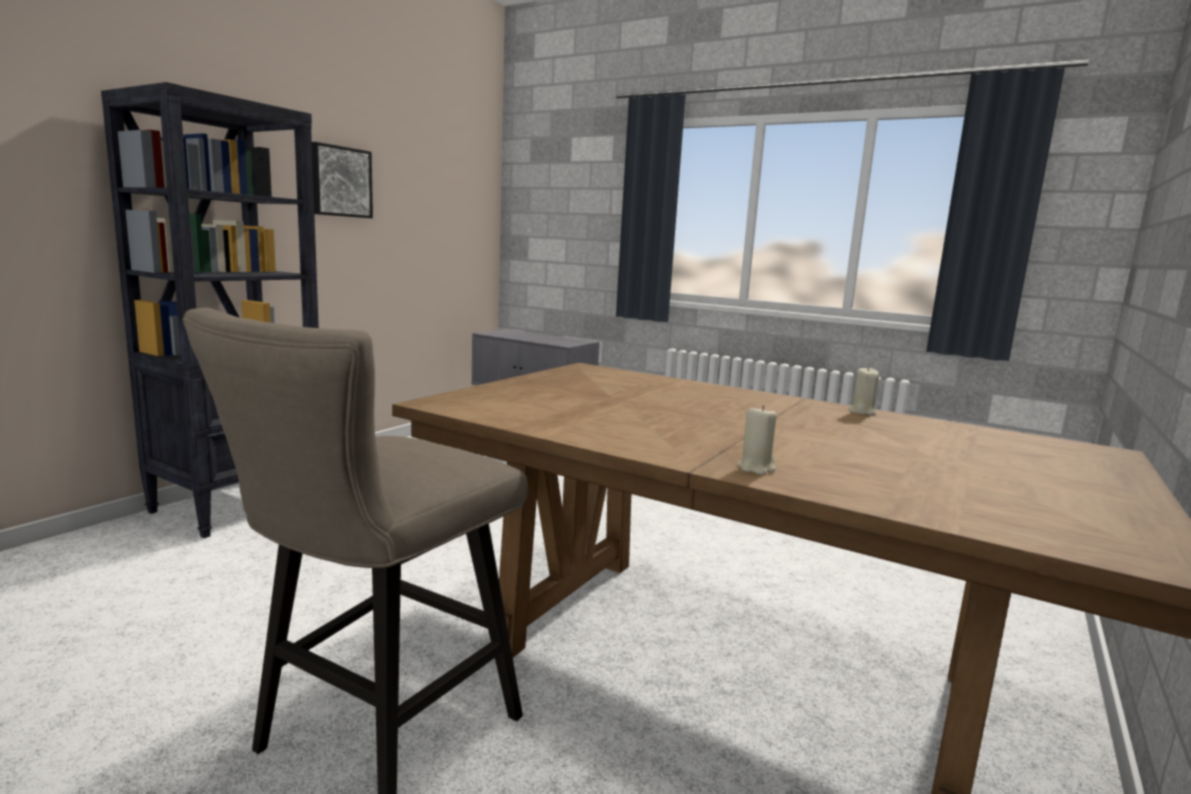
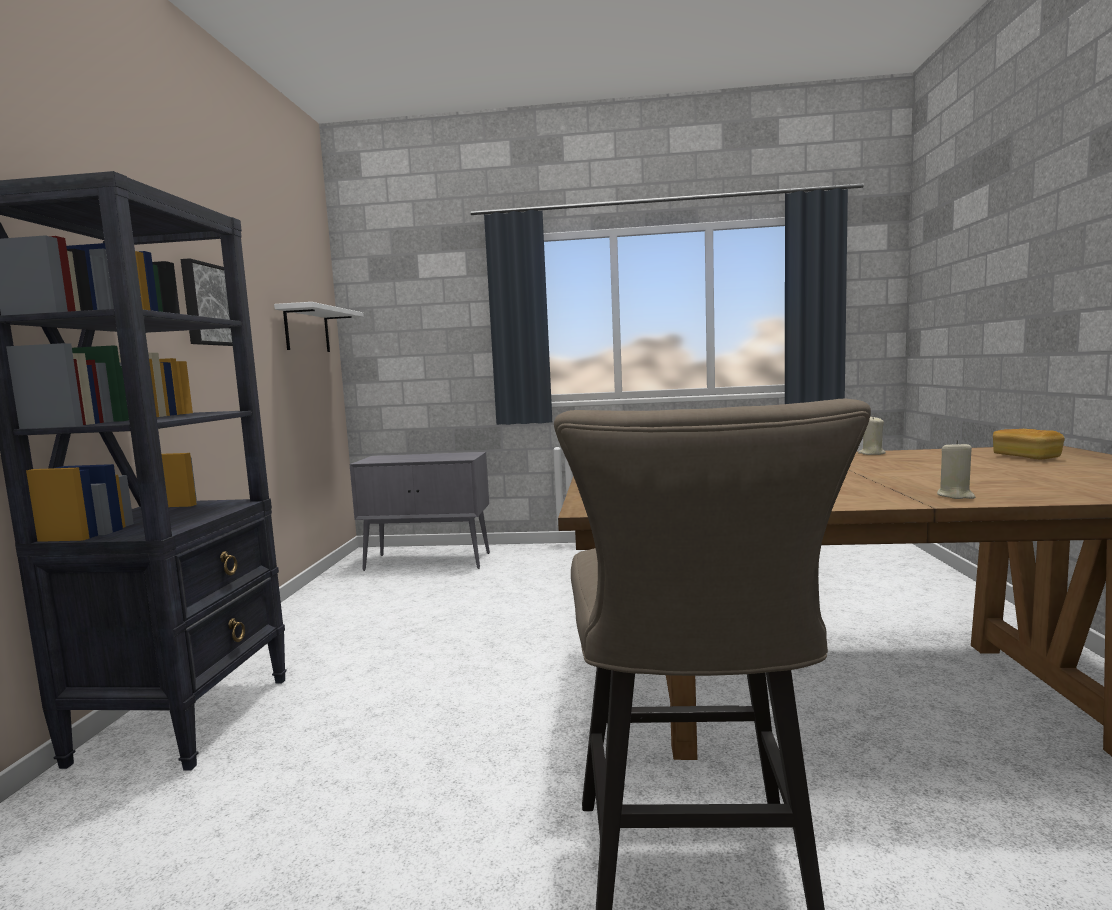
camera: 25 degrees left, 5 degrees down
none -> white shelf [274,302,364,352]
none -> bread [993,429,1065,459]

